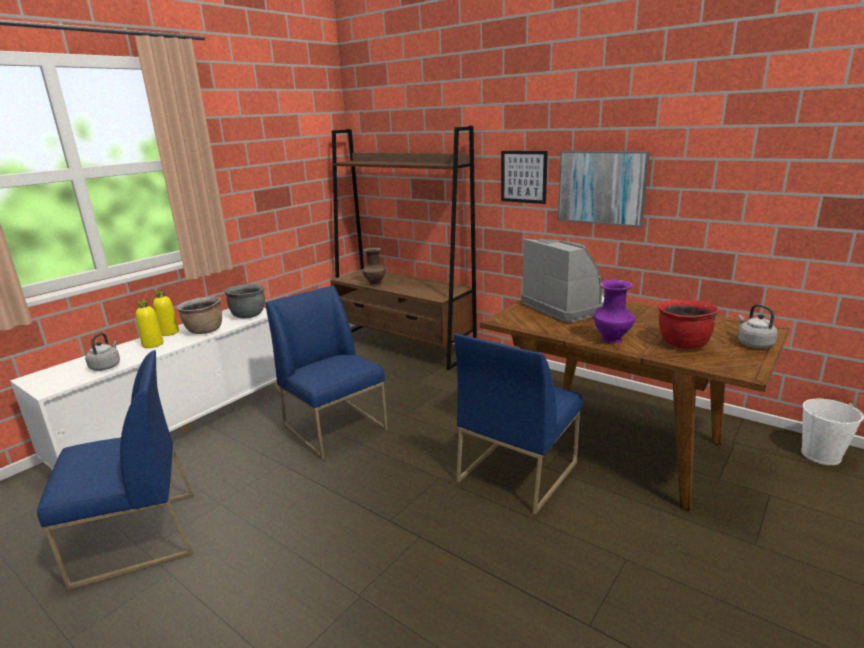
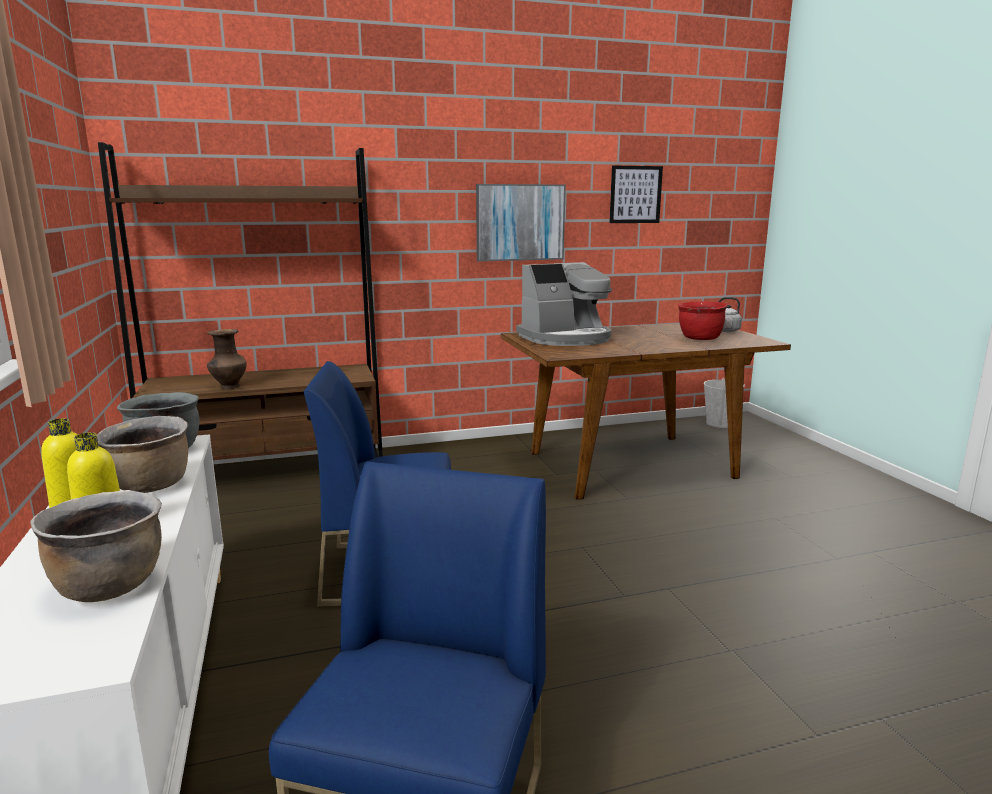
camera: 55 degrees left, 5 degrees down
grey kettle [85,333,120,371] -> brown cooking pot [30,490,162,602]
blue chair [454,334,583,515] -> none
picture [501,151,548,204] -> picture moved to [609,165,663,223]
coffee machine [521,239,604,323] -> coffee machine turned 150 degrees clockwise [516,262,612,346]
purple vase [594,280,635,344] -> none

